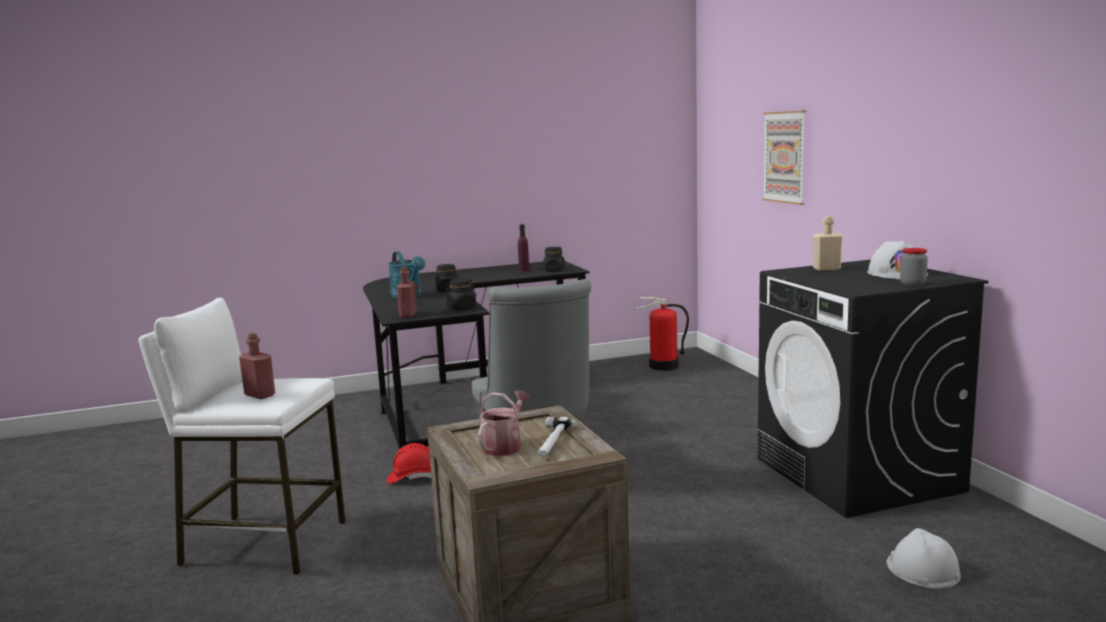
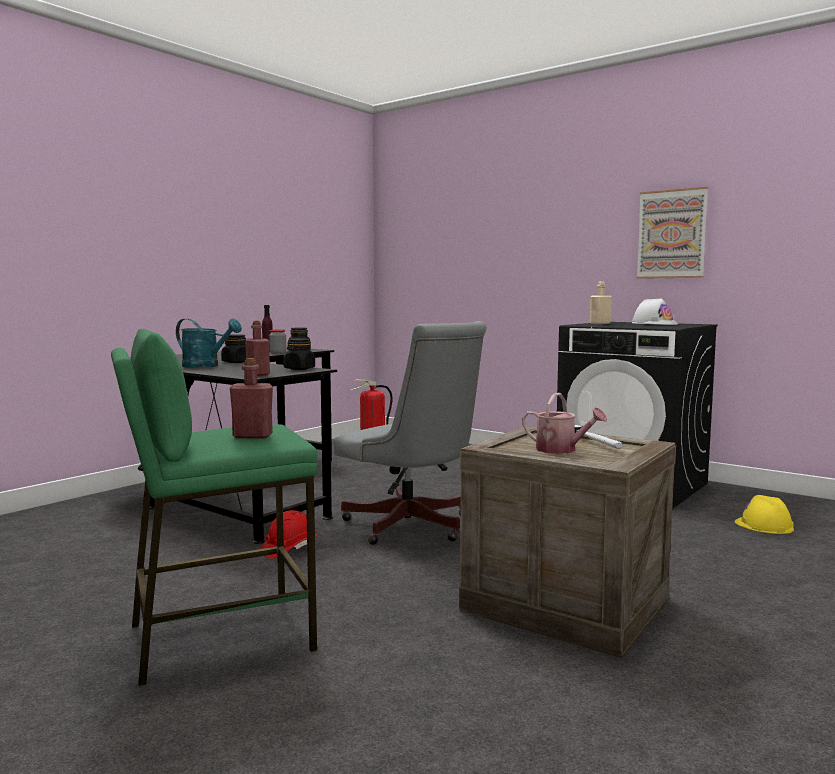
camera: 35 degrees left, 5 degrees down
white stool [138,297,346,575] -> green stool [111,329,317,687]
watering can [478,391,530,456] -> watering can turned 135 degrees clockwise [522,393,607,454]
picture [762,110,806,205] -> picture moved to [636,187,708,279]
white hard hat [886,528,961,589] -> yellow hard hat [735,495,794,534]
jar [900,248,928,286] -> jar moved to [269,329,286,354]

